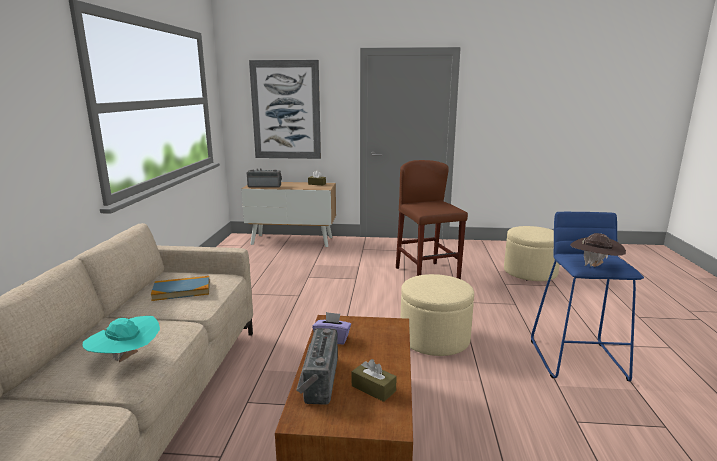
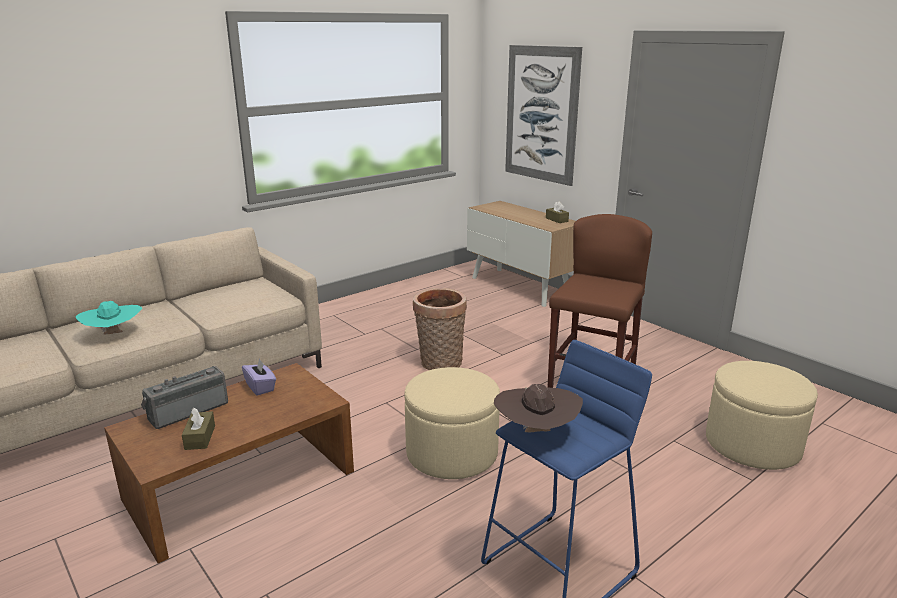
camera: 45 degrees right, 5 degrees up
book [151,276,210,301] -> none
radio [247,168,282,187] -> none
none -> basket [413,288,467,370]

